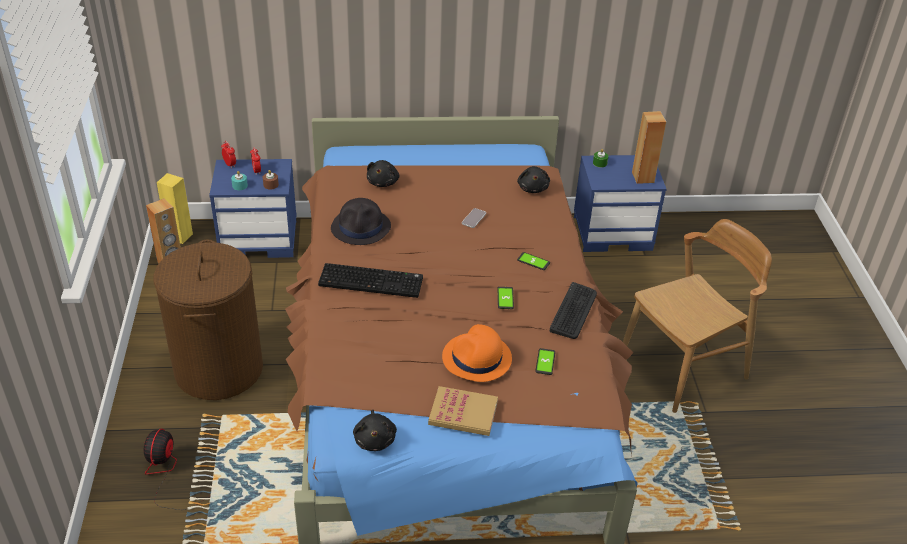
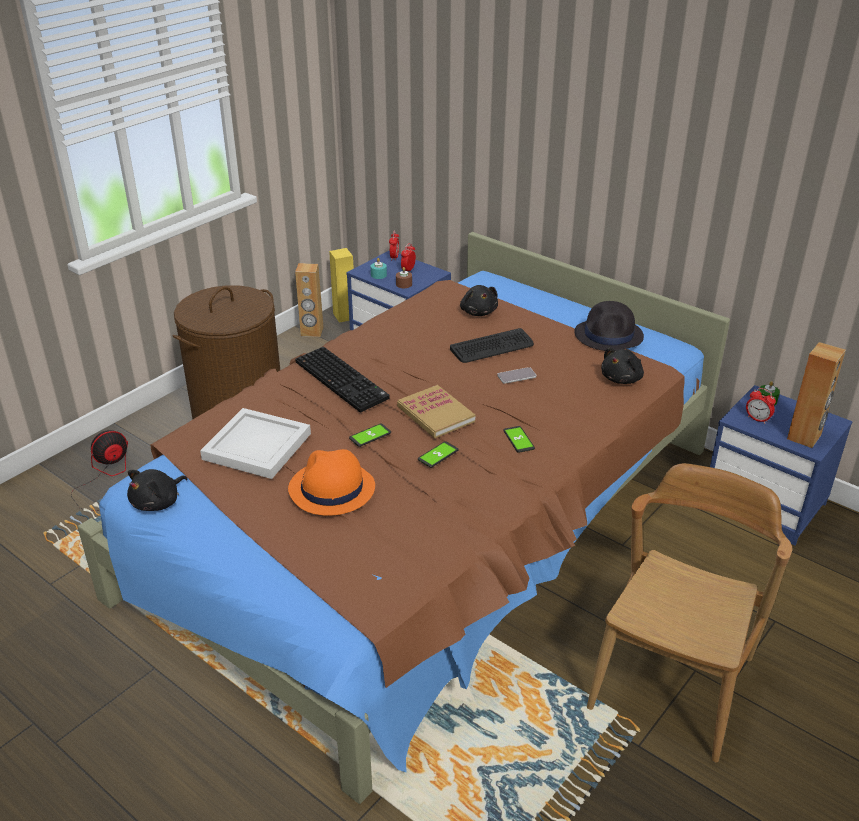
camera: 45 degrees right, 5 degrees down
black hat [331,198,391,245] -> black hat moved to [574,301,644,351]
black plush toy [367,160,399,187] -> black plush toy turned 75 degrees counterclockwise [460,285,498,316]
book [428,386,498,436] -> book moved to [397,385,475,438]
phone [535,348,555,375] -> phone moved to [349,424,391,447]
keyboard [550,282,597,339] -> keyboard moved to [450,328,534,363]
brown chair [623,219,772,413] -> brown chair turned 75 degrees counterclockwise [587,463,792,763]
none -> white tray [200,408,311,479]
none -> alarm clock [746,388,776,424]

